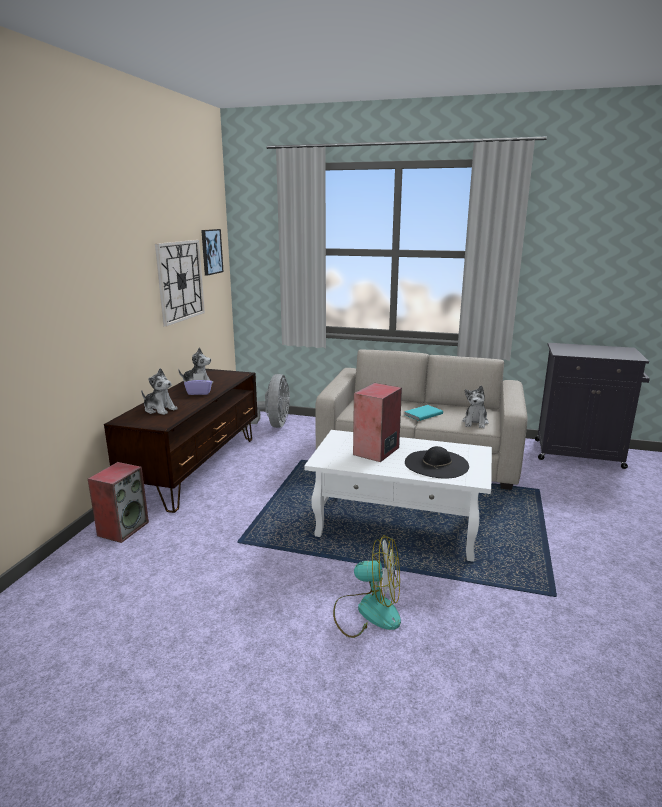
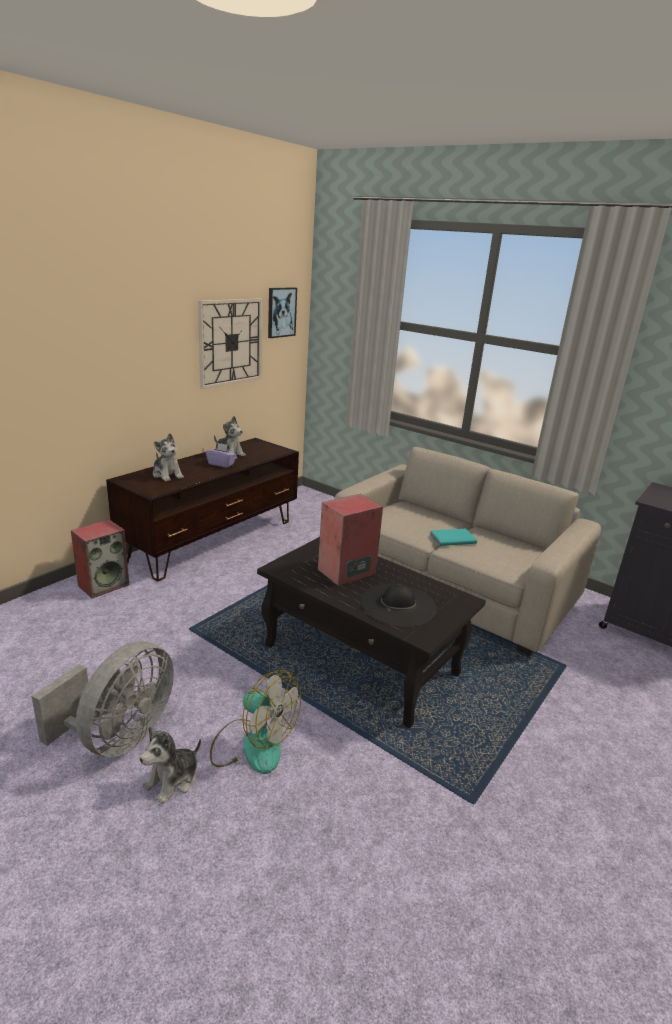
camera: 20 degrees right, 5 degrees up
grey fan [240,374,290,432] -> grey fan moved to [31,641,174,757]
white coffee table [304,430,492,562] -> black coffee table [257,537,486,728]
plush toy [463,385,489,428] -> plush toy moved to [139,727,201,804]

